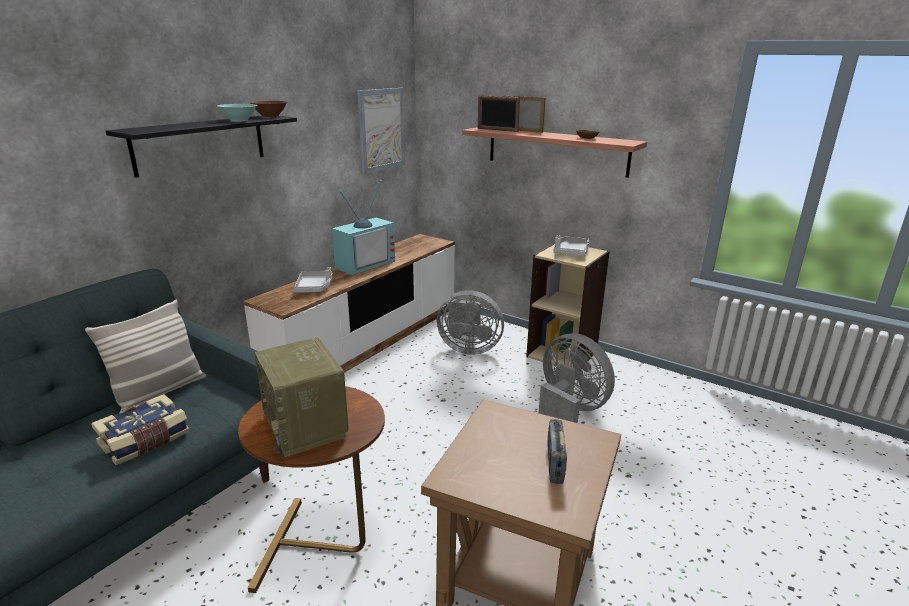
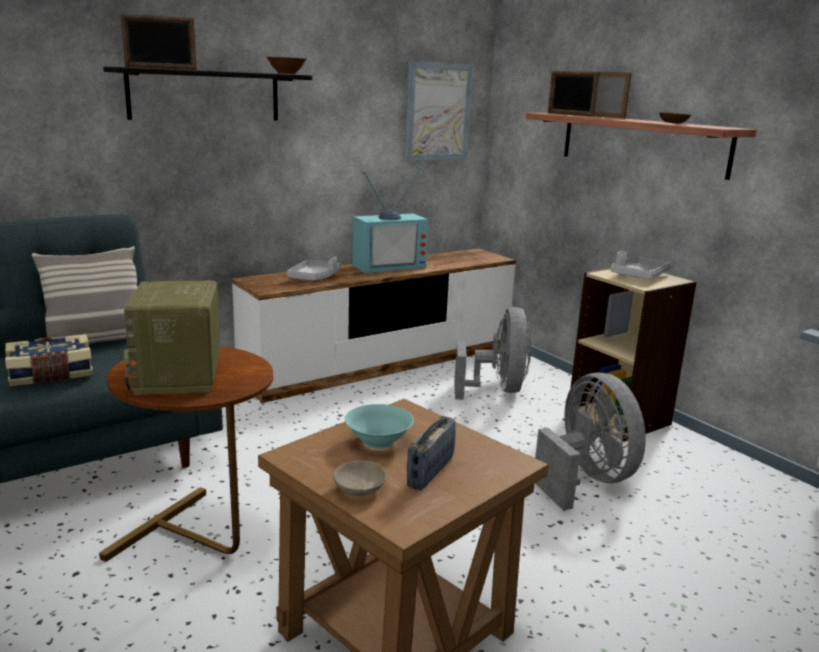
camera: 20 degrees right, 5 degrees down
turquoise bowl [217,104,257,122] -> turquoise bowl moved to [345,404,414,449]
grey fan [437,291,504,355] -> grey fan turned 120 degrees counterclockwise [454,307,532,400]
none -> picture frame [121,14,197,70]
none -> beige bowl [333,461,386,496]

